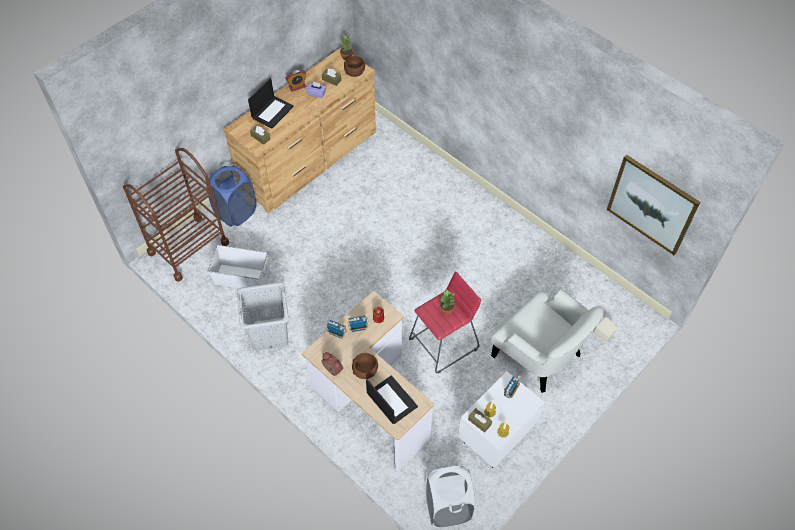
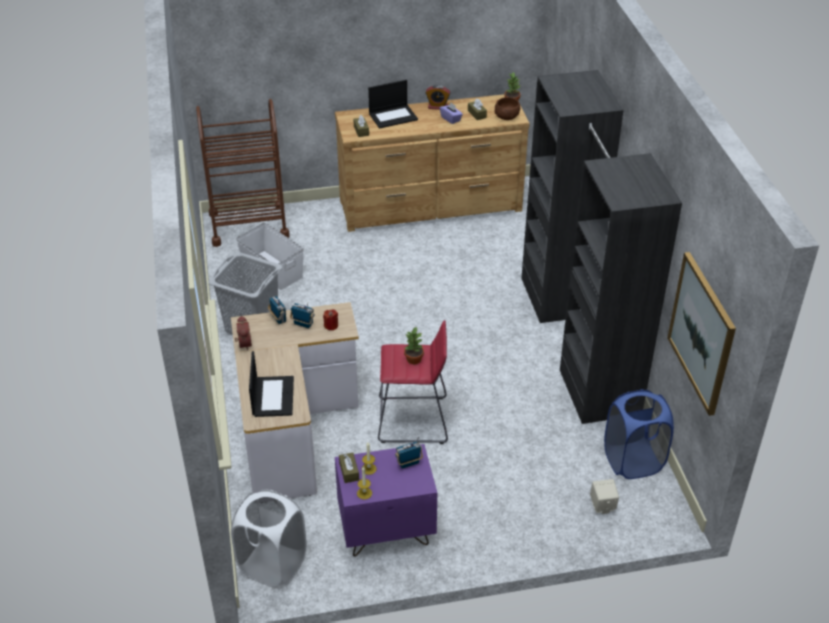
camera: 35 degrees right, 15 degrees down
blue laundry basket [207,165,257,227] -> blue laundry basket moved to [604,389,674,479]
brown bowl [352,353,378,379] -> none
white nightstand [458,371,545,469] -> purple nightstand [335,444,437,556]
white armchair [491,289,604,393] -> none
none -> black wardrobe [521,70,682,424]

